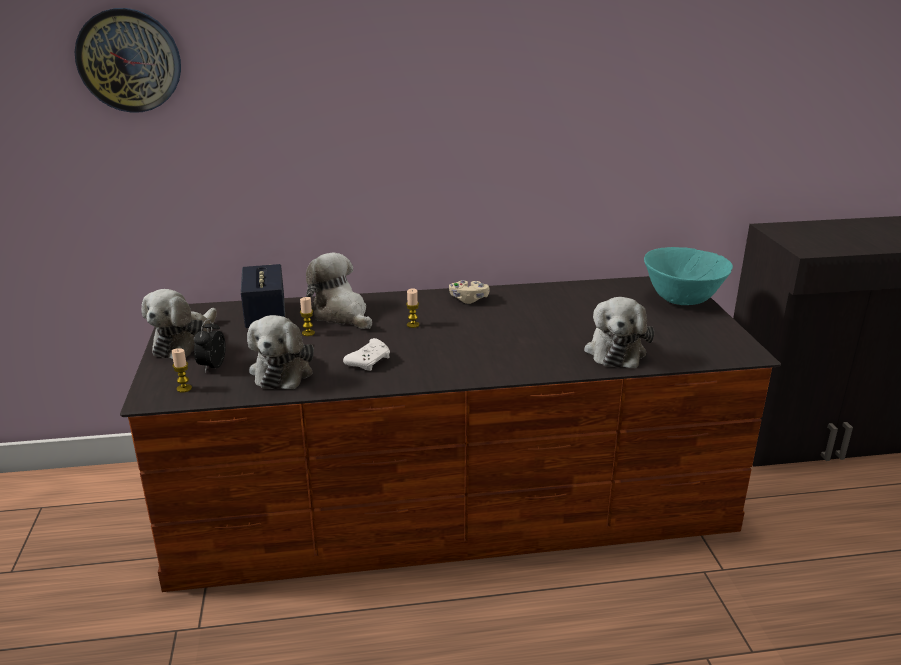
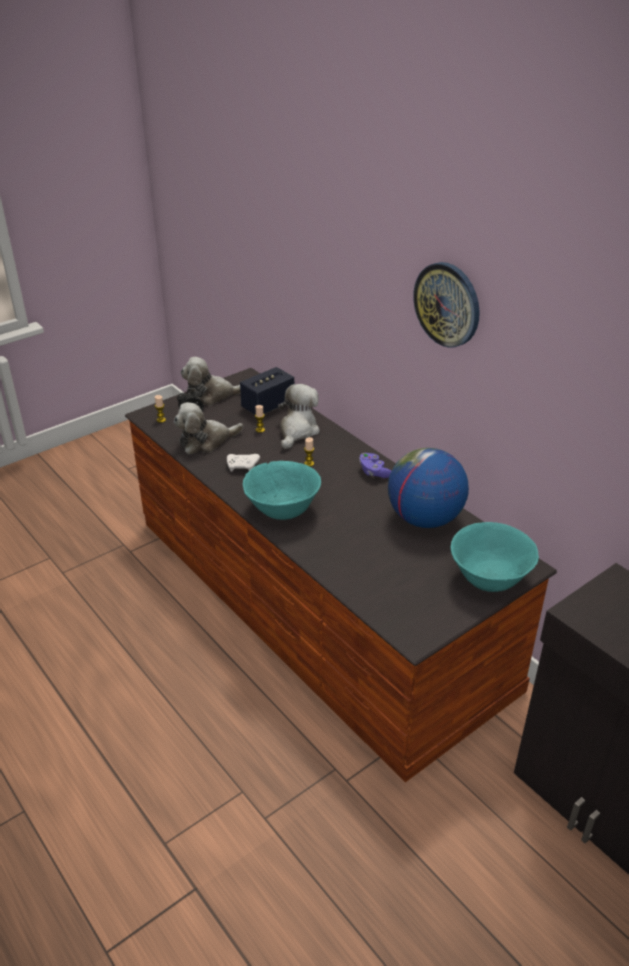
camera: 60 degrees right, 10 degrees up
wall clock [75,8,181,113] -> wall clock moved to [413,262,480,348]
beige game controller [449,280,490,304] -> purple game controller [359,453,391,478]
plush toy [584,297,654,368] -> none
none -> turquoise bowl [243,461,321,520]
none -> globe [388,448,469,528]

